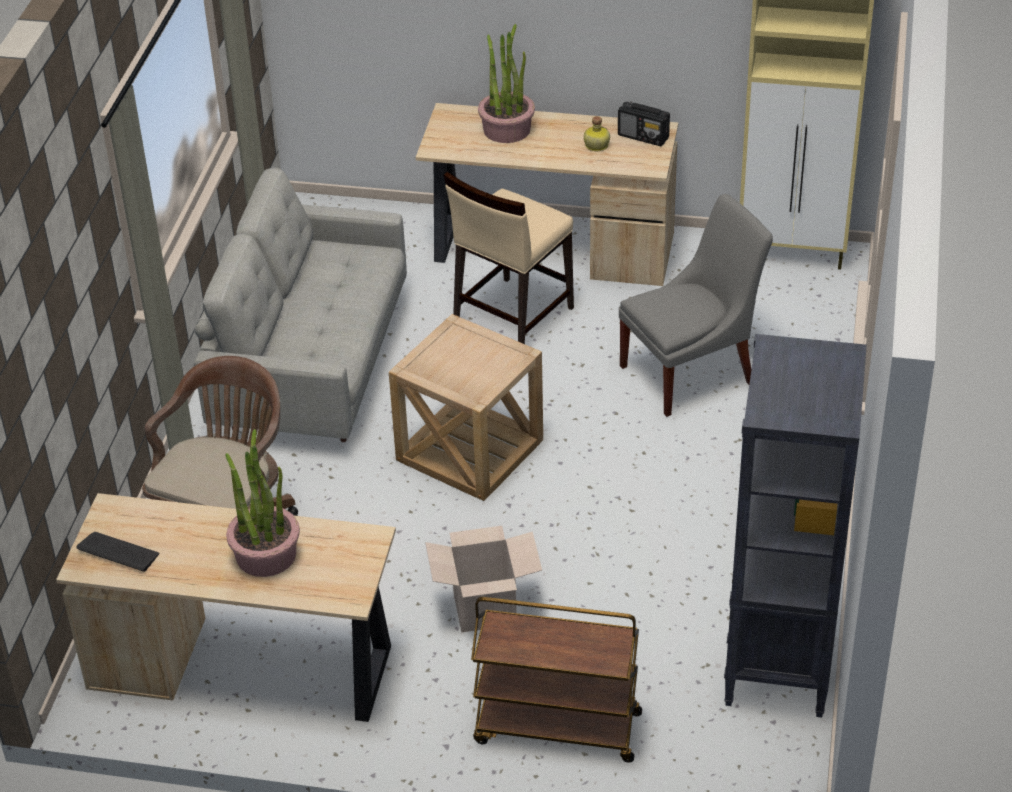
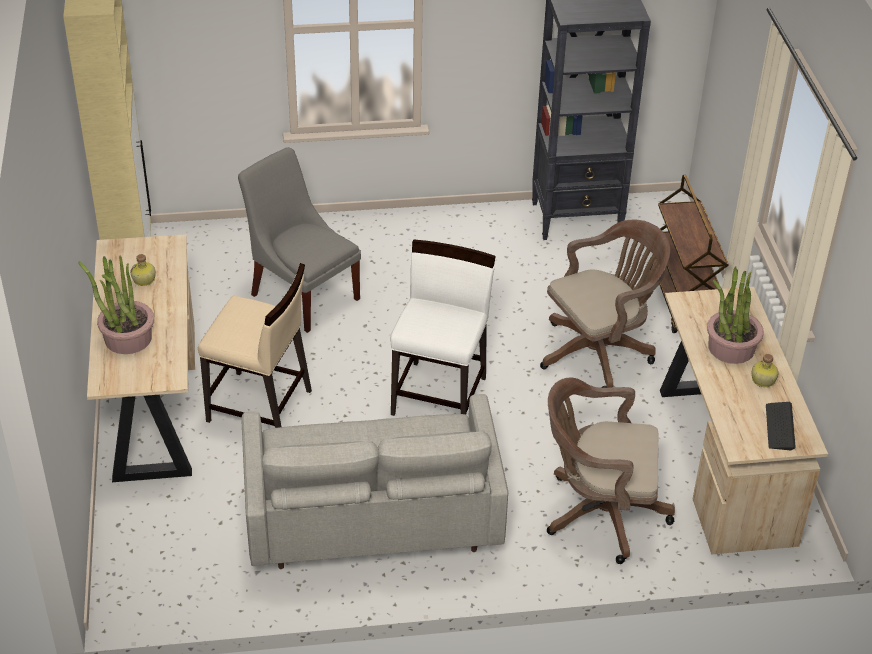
camera: 110 degrees left, 0 degrees up
beige side table [389,314,543,501] -> white chair [390,239,496,416]
cardboard box [425,526,542,633] -> brown office chair [540,220,670,388]
radio [618,101,670,146] -> none
none -> bottle [752,354,778,387]

